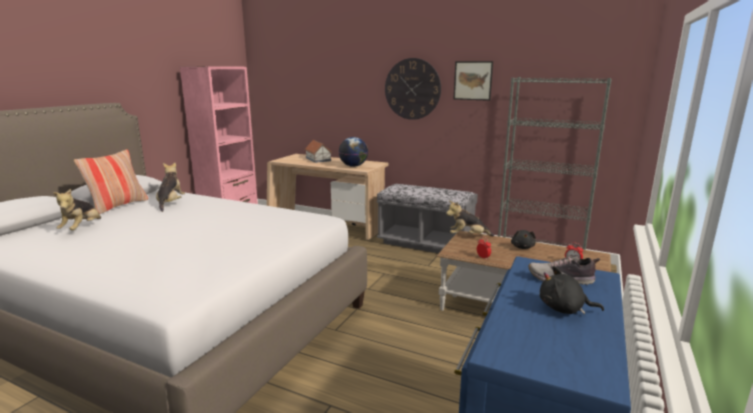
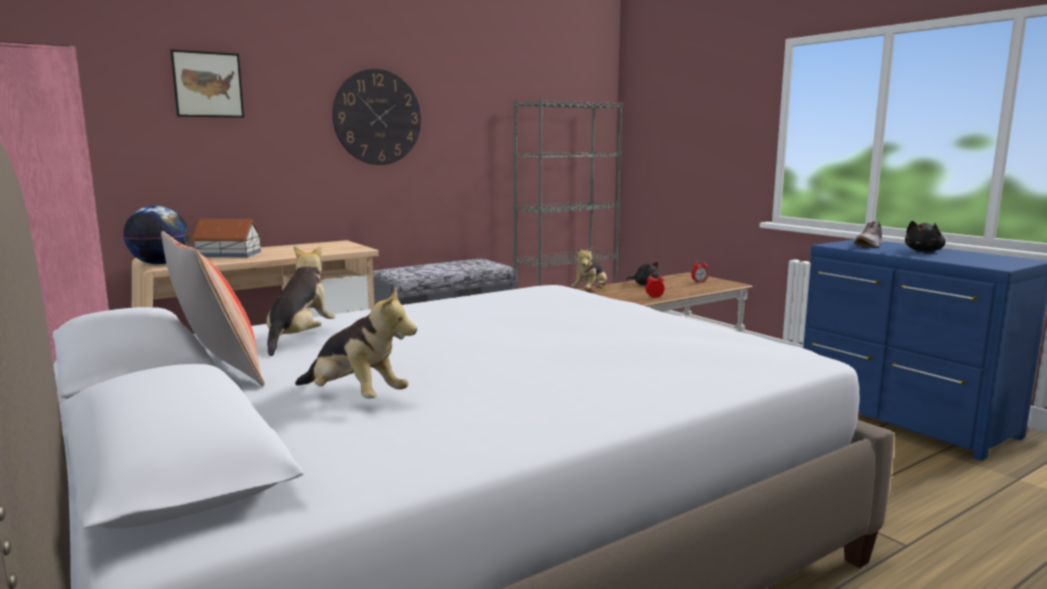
camera: 60 degrees left, 5 degrees down
plush toy [156,163,185,212] -> plush toy turned 75 degrees clockwise [267,246,335,356]
globe [339,137,368,167] -> globe moved to [123,206,189,265]
picture [454,61,493,101] -> picture moved to [170,49,244,118]

